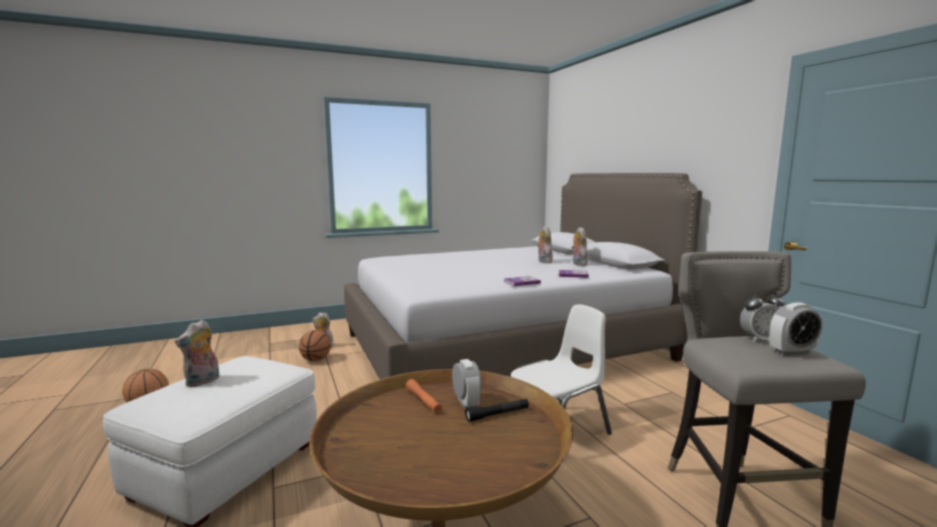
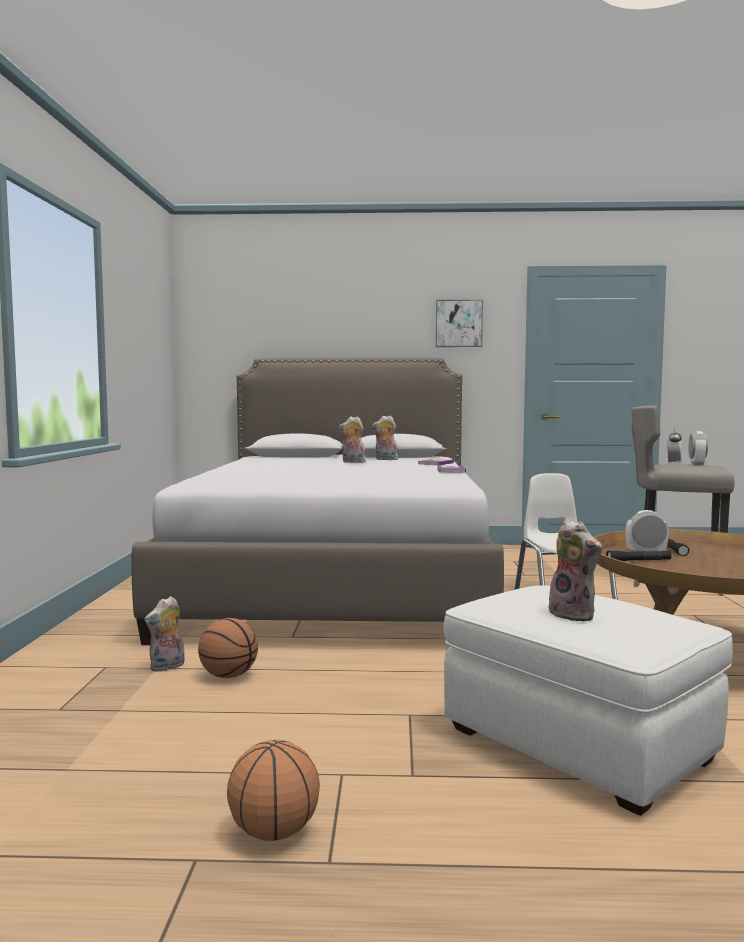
camera: 65 degrees left, 5 degrees down
orange flashlight [406,379,442,413] -> black flashlight [606,551,671,561]
none -> picture [436,300,483,347]

